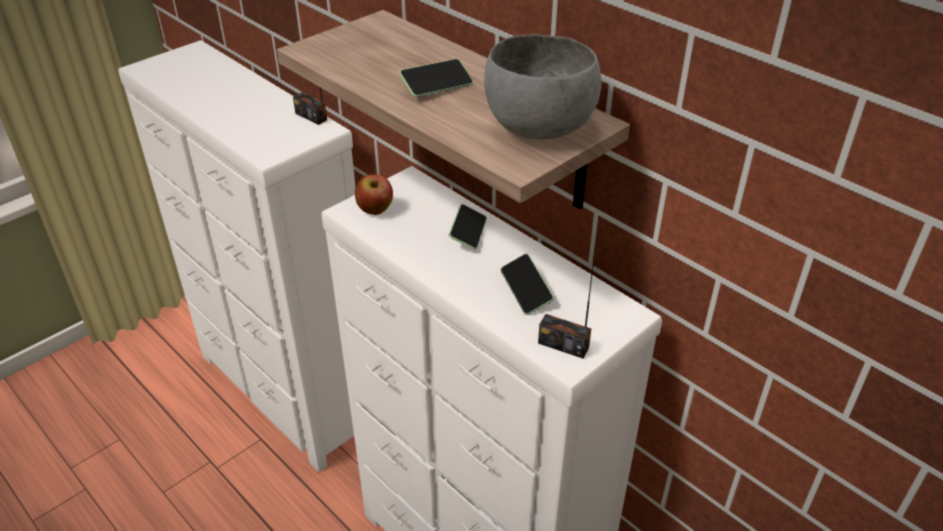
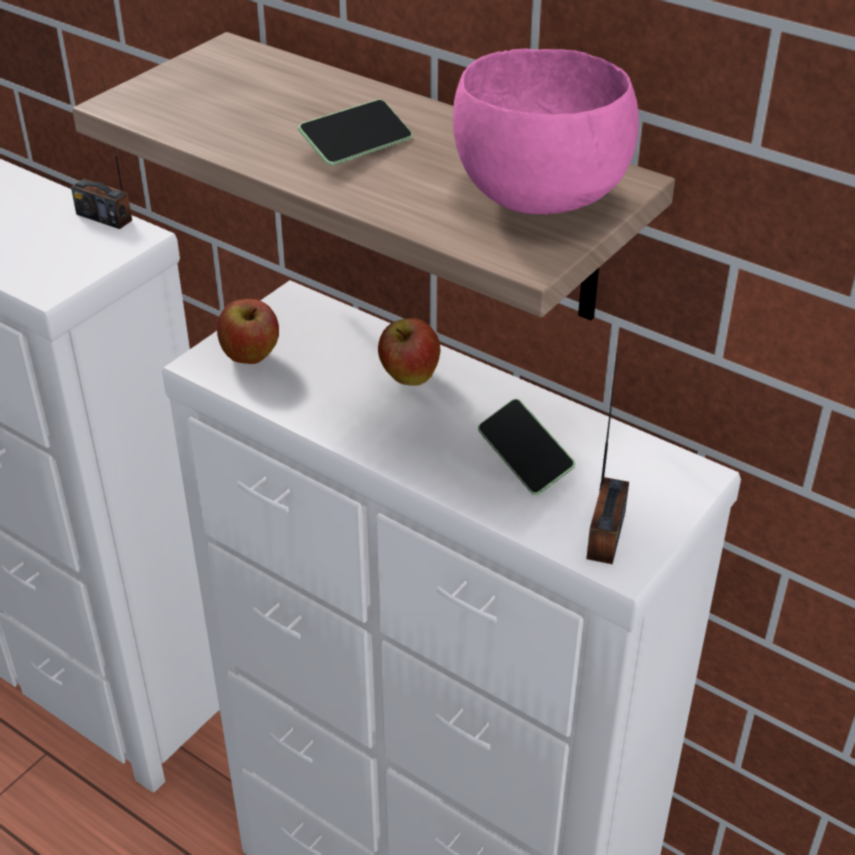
camera: 10 degrees left, 0 degrees up
phone [449,204,487,250] -> apple [378,318,440,386]
grey bowl [484,34,602,139] -> pink bowl [453,48,639,214]
radio [538,245,596,358] -> radio turned 90 degrees counterclockwise [586,356,629,564]

